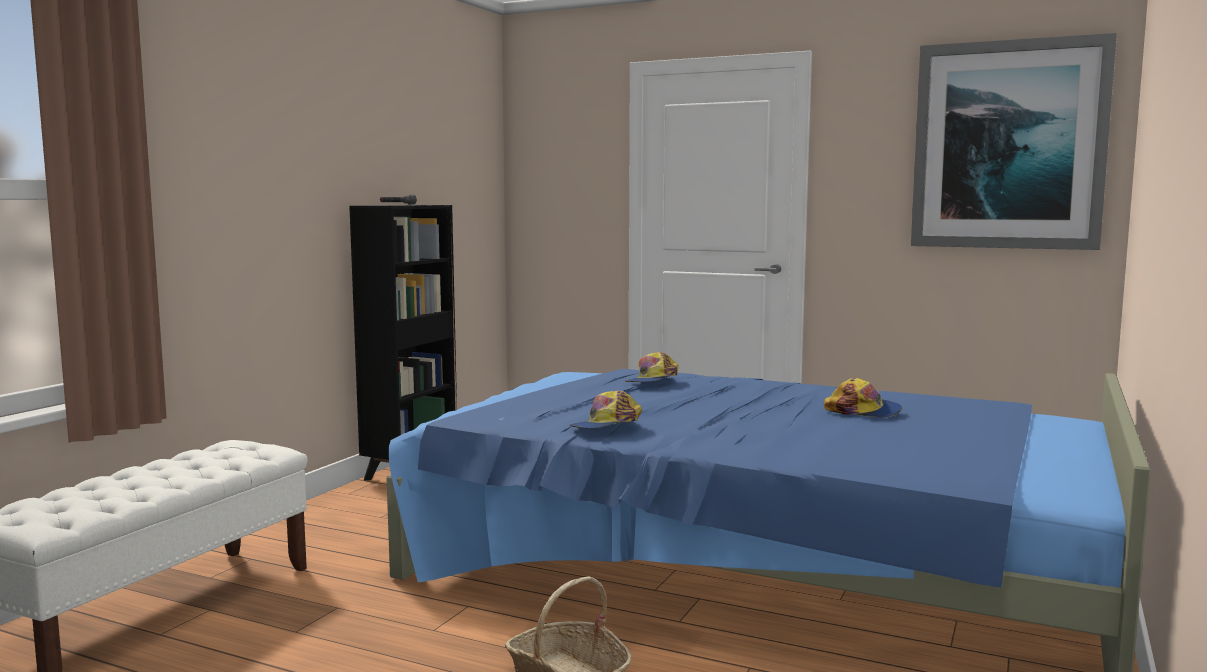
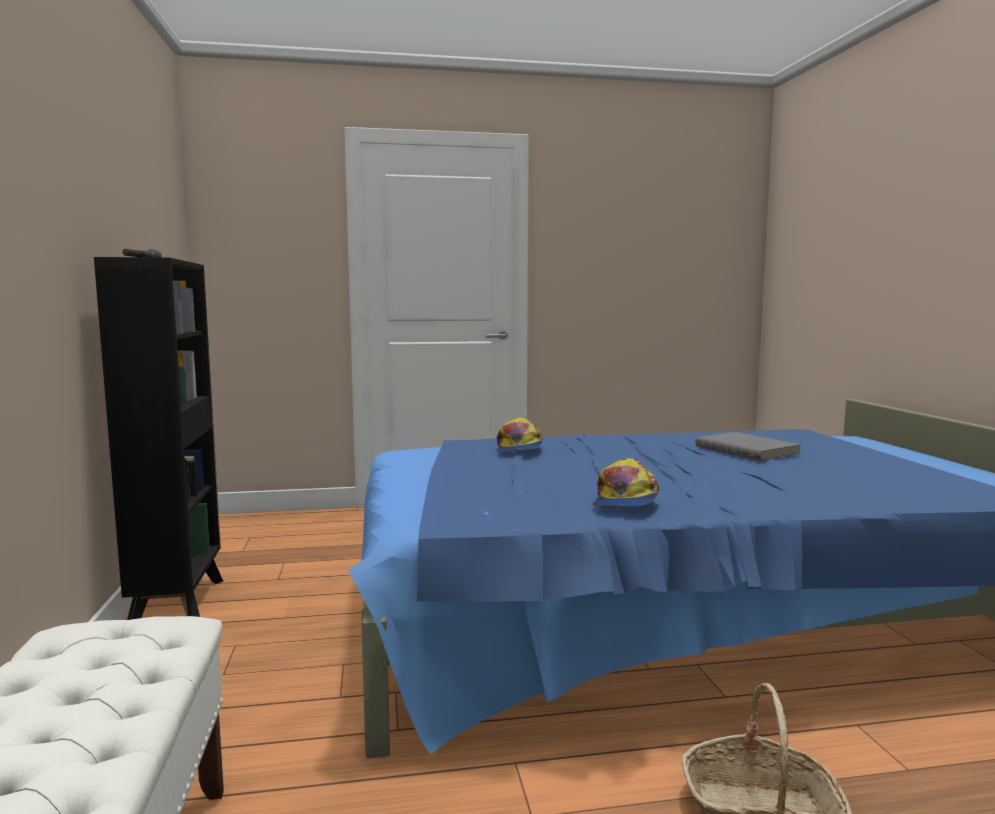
camera: 35 degrees left, 0 degrees up
cap [824,378,902,418] -> grey book [696,432,801,461]
picture [911,33,1117,250] -> none

